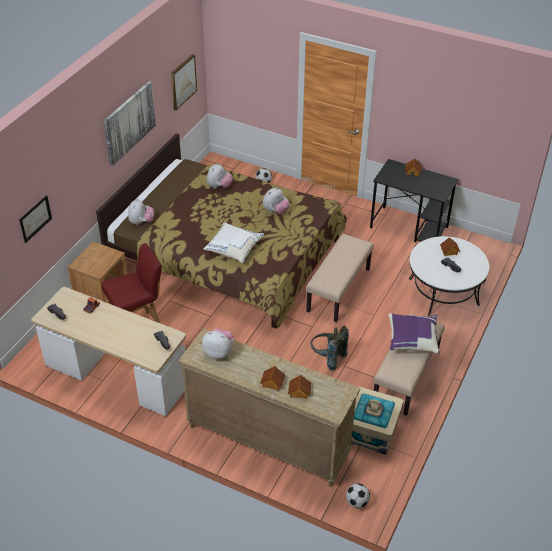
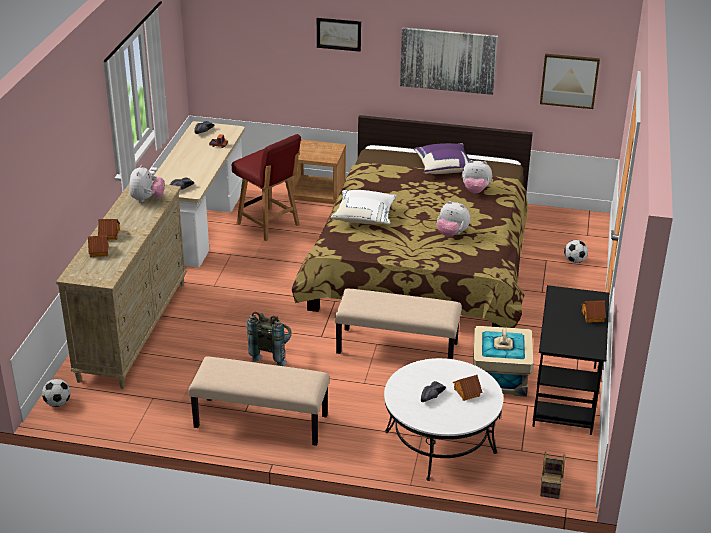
camera: 75 degrees right, 10 degrees down
picture [19,195,52,243] -> picture moved to [317,18,361,52]
plush toy [128,198,154,225] -> none
beige storage box [351,387,404,455] -> beige storage box moved to [473,326,533,397]
purple pillow [388,313,440,354] -> purple pillow moved to [414,143,470,174]
none -> basket [540,451,565,499]

